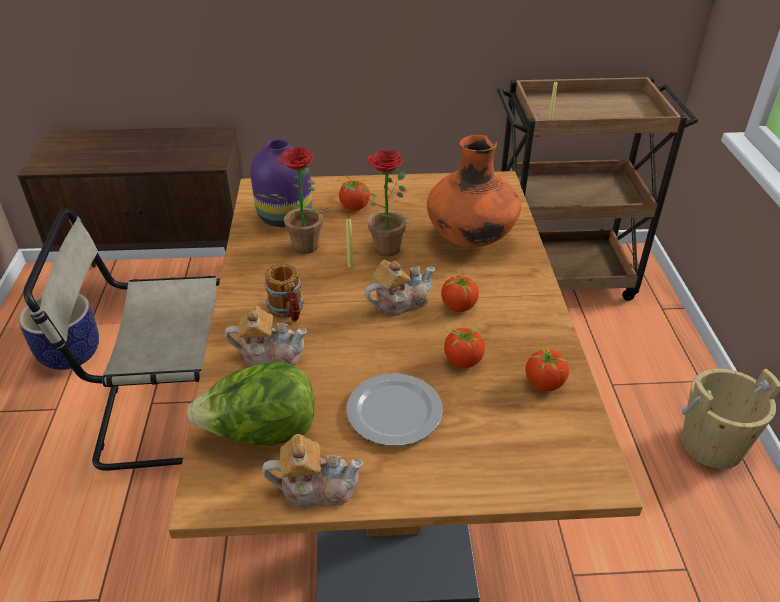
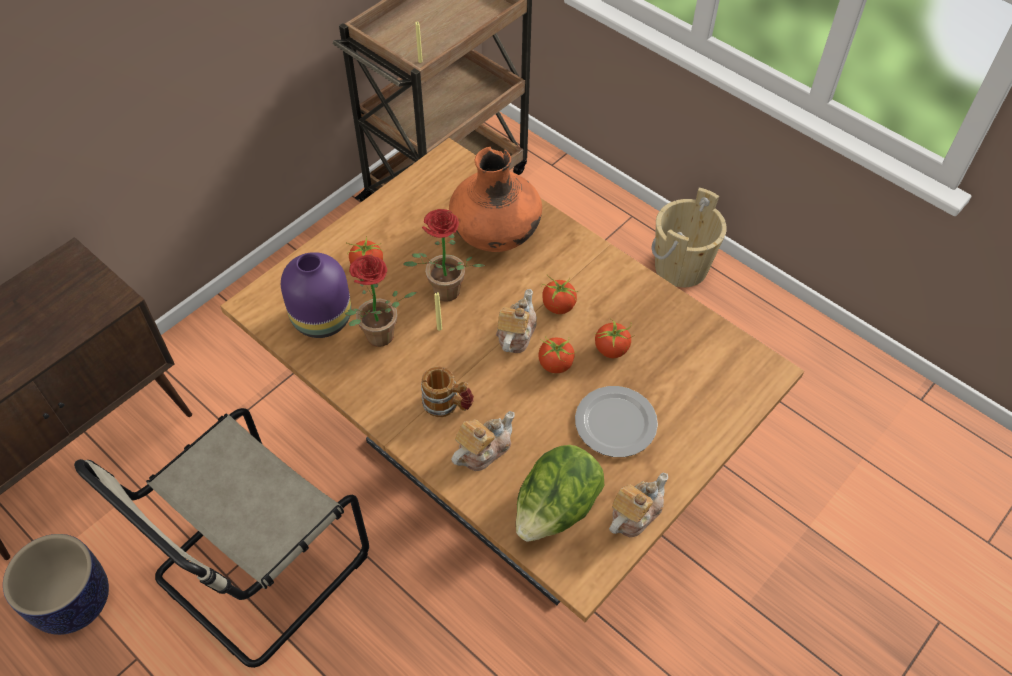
camera: 45 degrees left, 15 degrees up
tomato [525,344,571,391] -> tomato moved to [538,336,576,373]

